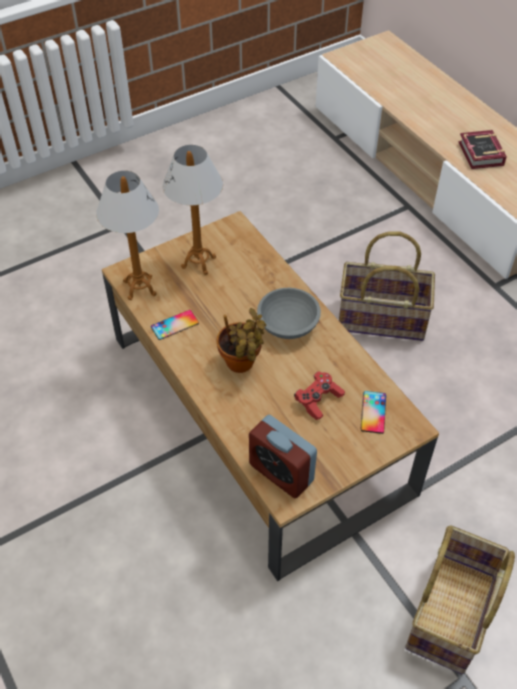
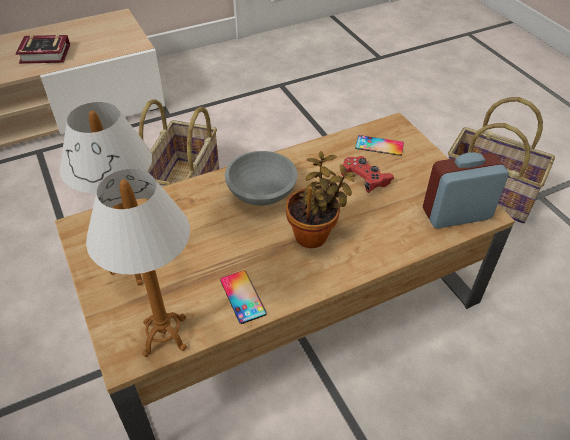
camera: 85 degrees left, 5 degrees down
alarm clock [249,415,317,498] -> alarm clock turned 150 degrees counterclockwise [423,152,509,229]

